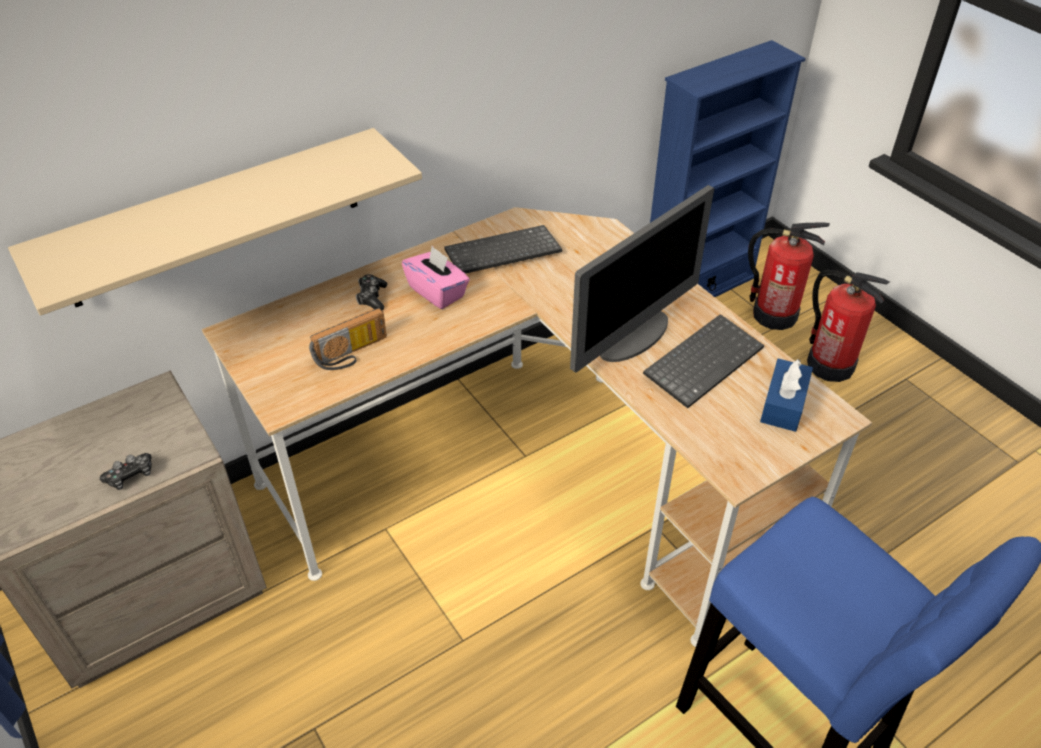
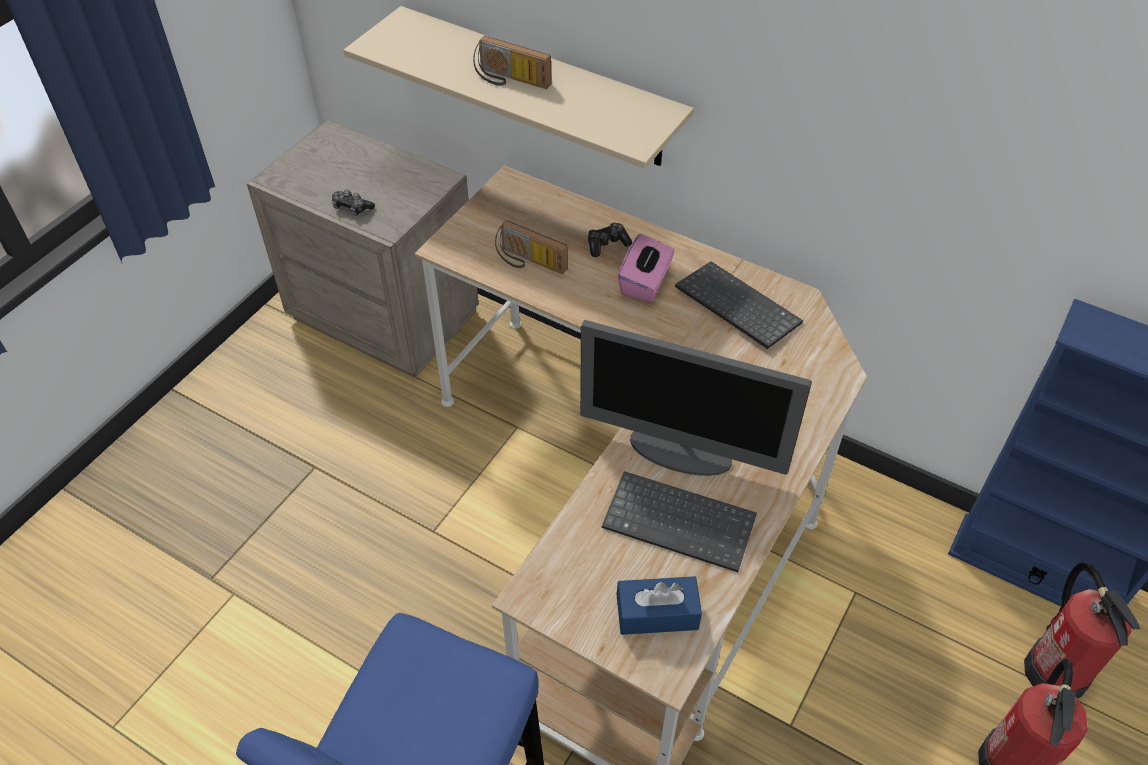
camera: 65 degrees right, 5 degrees up
none -> radio [473,36,552,89]

